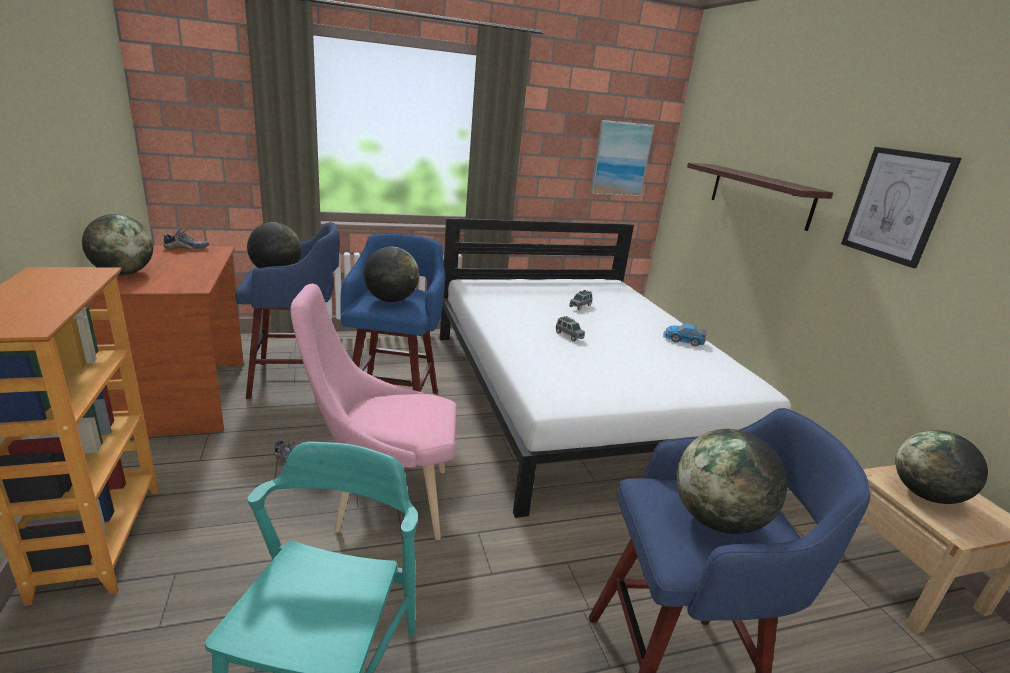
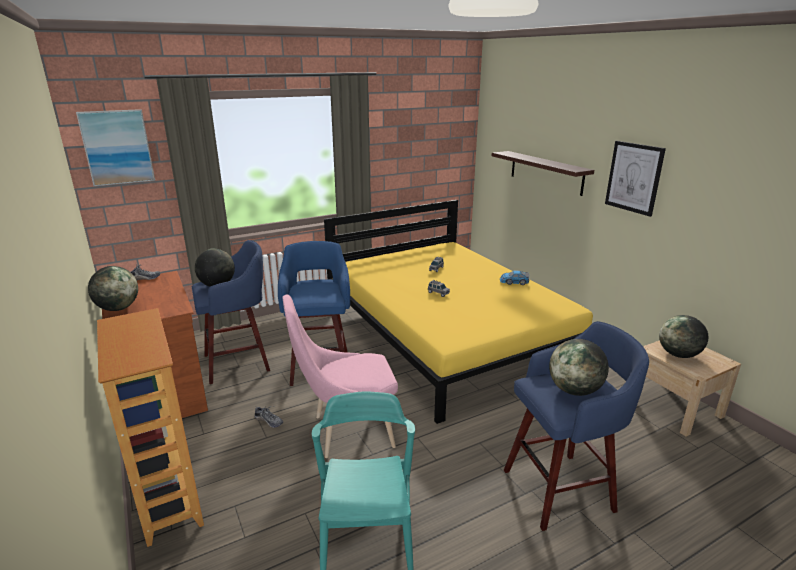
camera: 10 degrees left, 0 degrees up
globe [364,247,419,302] -> none
white bed [440,218,791,518] -> yellow bed [324,200,593,424]
picture [590,120,655,197] -> picture moved to [76,109,155,187]

